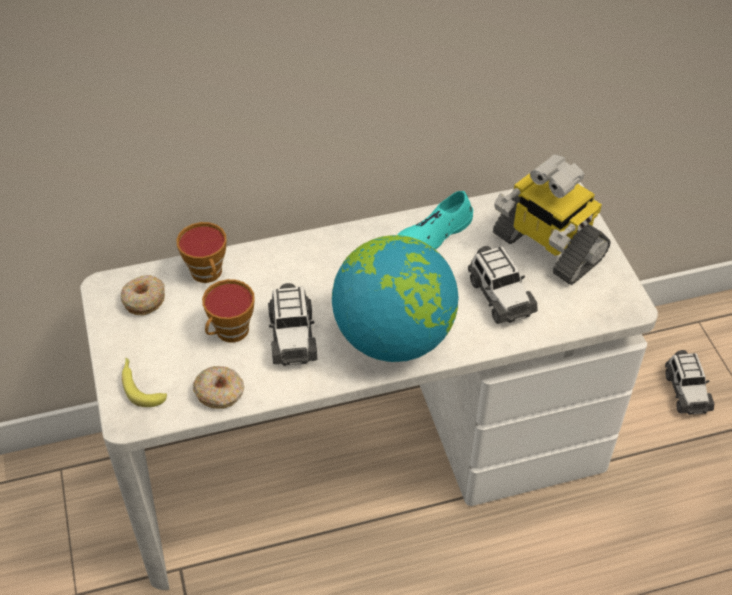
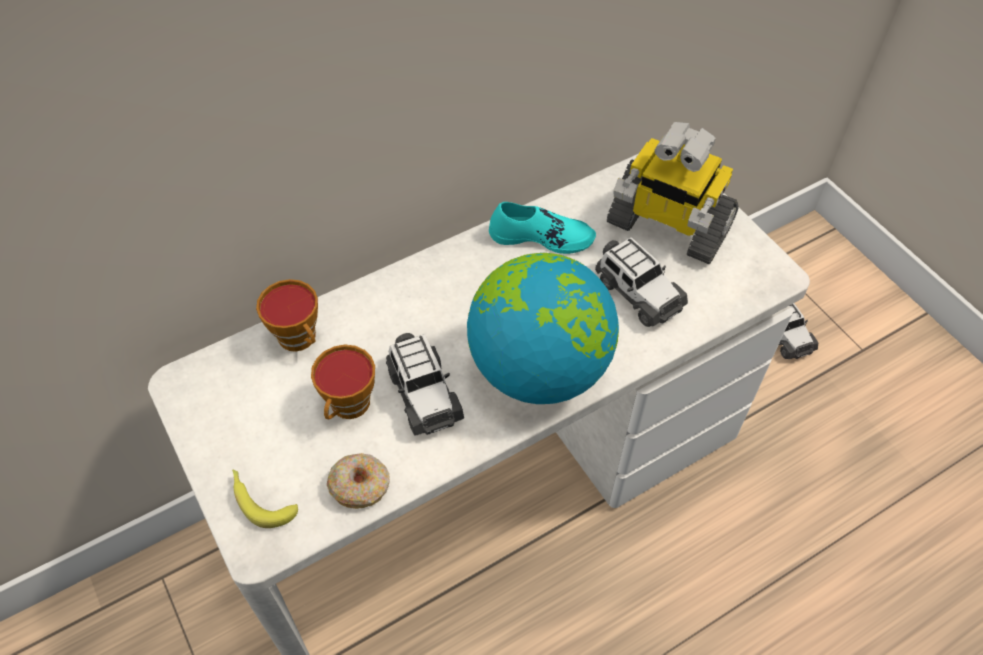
camera: 15 degrees left, 5 degrees up
donut [121,275,165,316] -> none
turquoise shoe [397,191,473,250] -> turquoise shoe turned 120 degrees counterclockwise [489,202,596,254]

